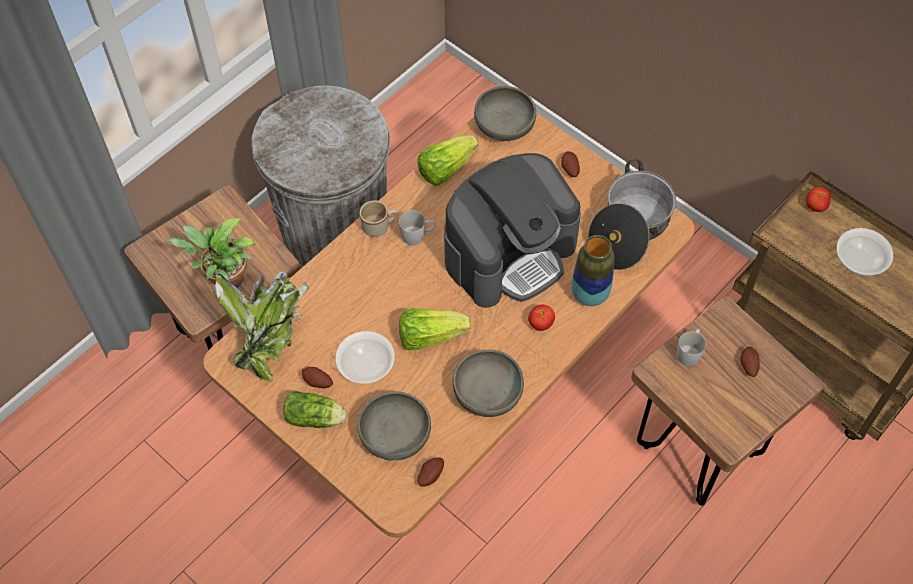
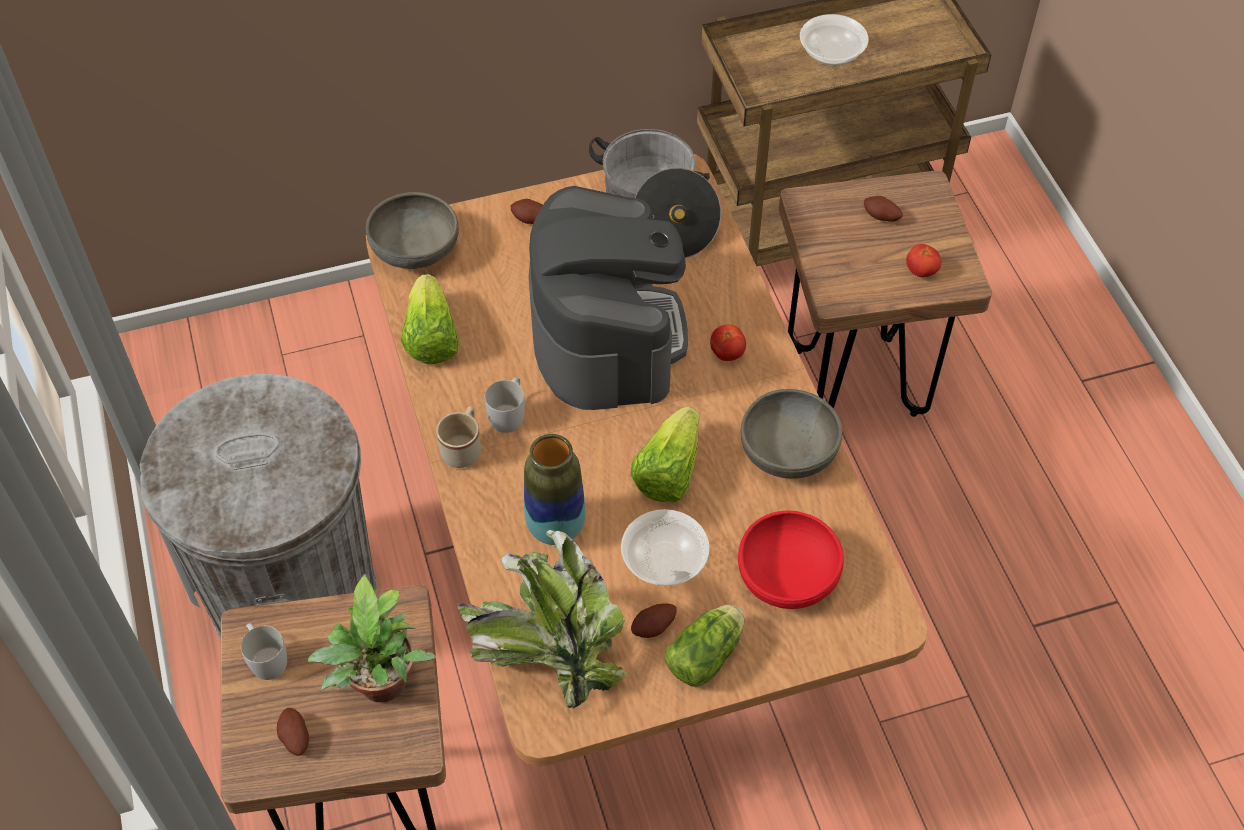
camera: 60 degrees left, 5 degrees down
grey bowl [357,391,431,461] -> red bowl [738,511,844,609]
potato [418,458,444,487] -> potato moved to [277,708,309,756]
vase [572,235,615,306] -> vase moved to [524,434,585,545]
white mug [677,329,706,366] -> white mug moved to [241,623,287,680]
tomato [806,187,831,212] -> tomato moved to [906,244,942,277]

